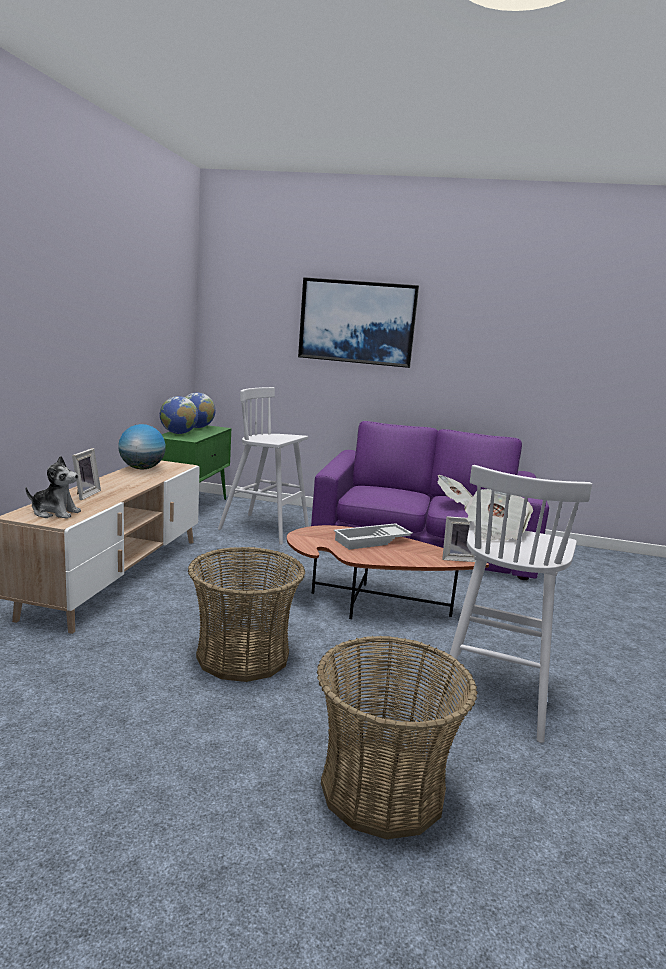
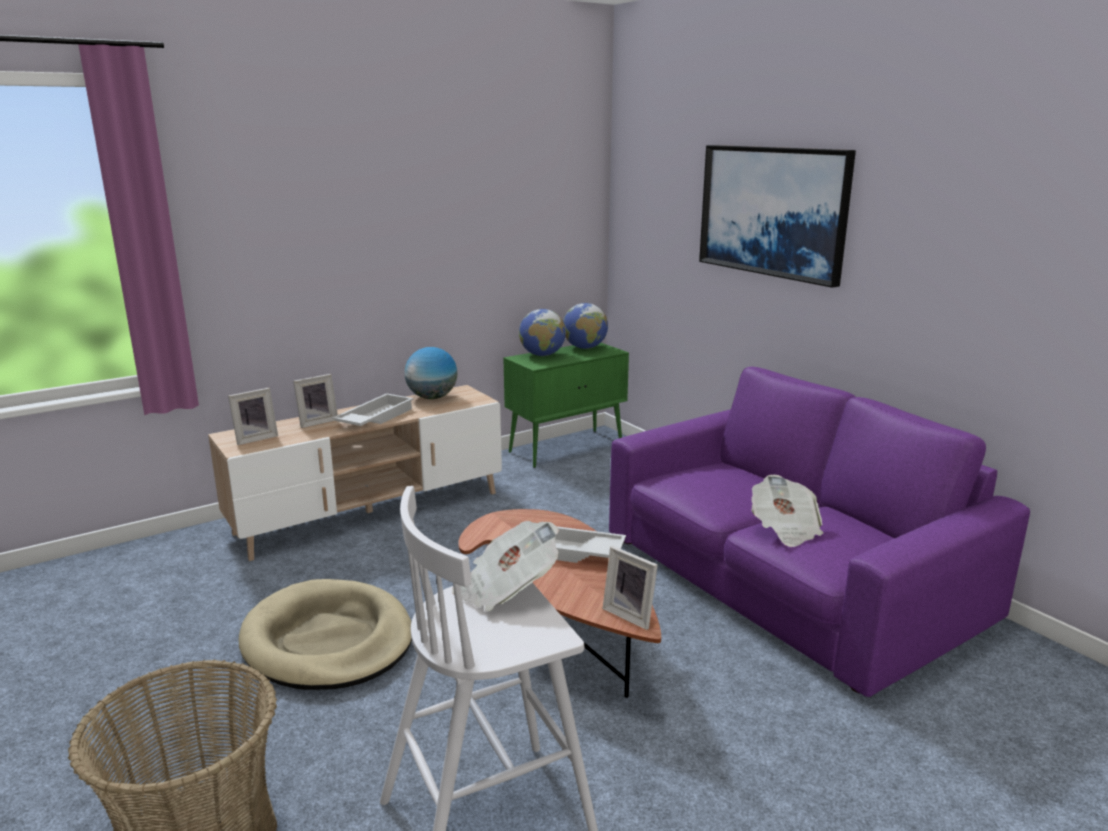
camera: 45 degrees right, 5 degrees up
plush toy [26,456,81,519] -> picture frame [228,388,278,445]
basket [188,547,305,682] -> beige dog bed [239,579,412,690]
white stool [218,387,309,545] -> none
none -> white tray [332,393,414,426]

